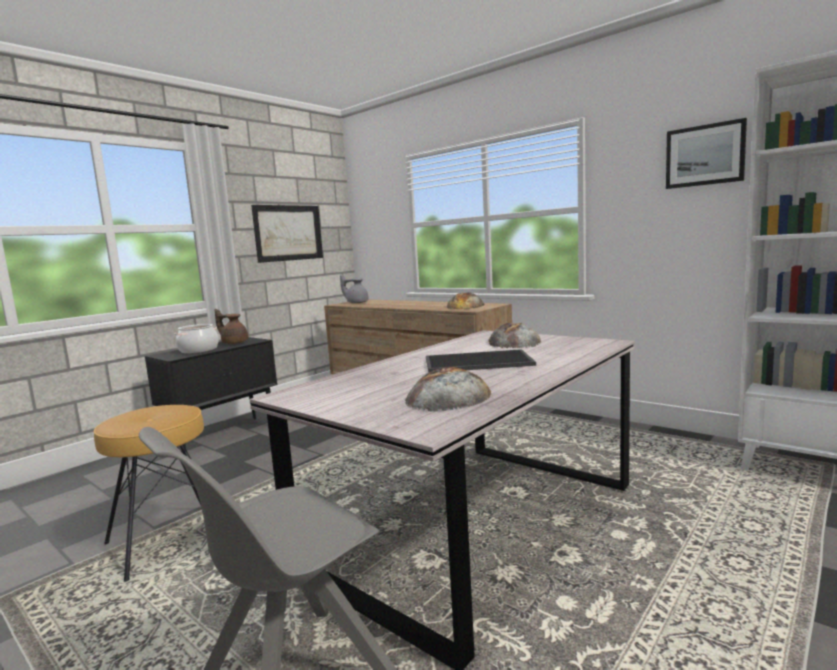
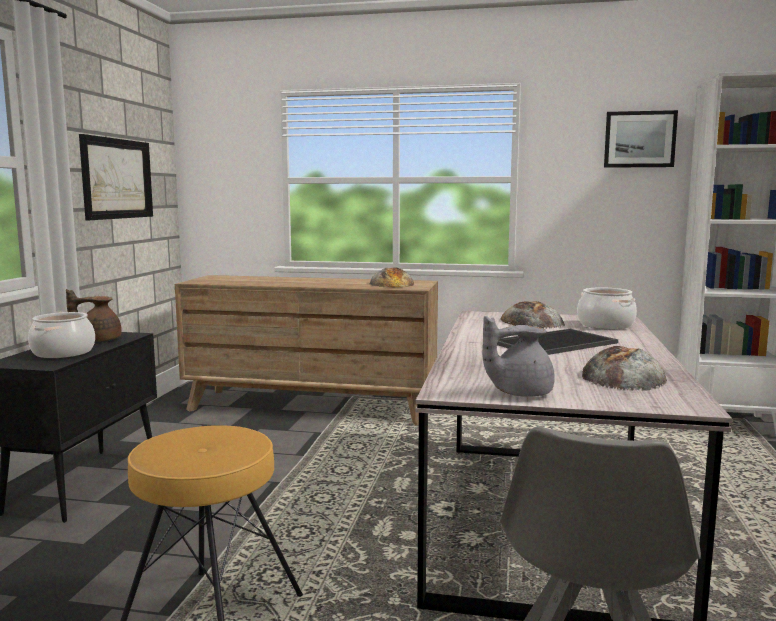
camera: 30 degrees left, 0 degrees up
grey teapot [340,275,369,303] -> grey teapot moved to [482,316,555,397]
none -> cooking pot [577,287,637,329]

